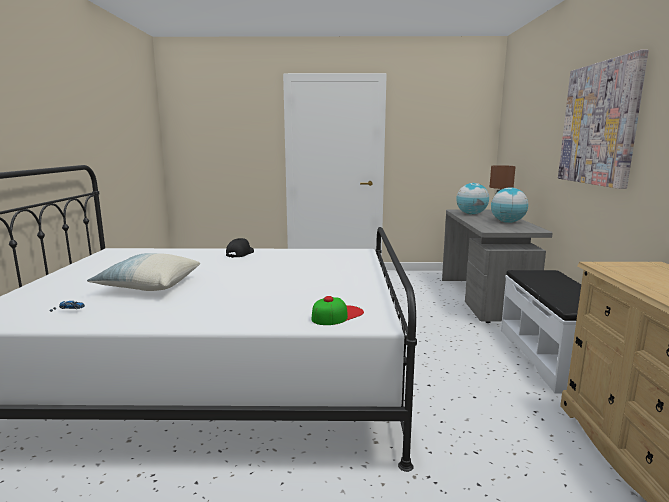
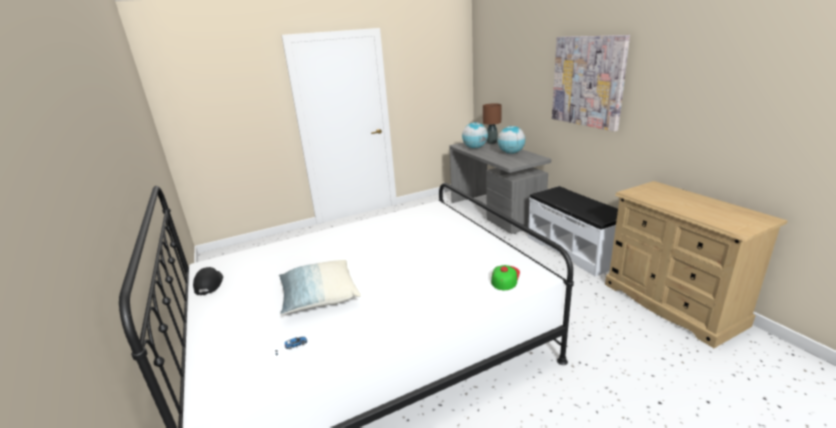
camera: 25 degrees left, 10 degrees up
black cap [226,238,254,258] -> black cap moved to [193,267,223,296]

